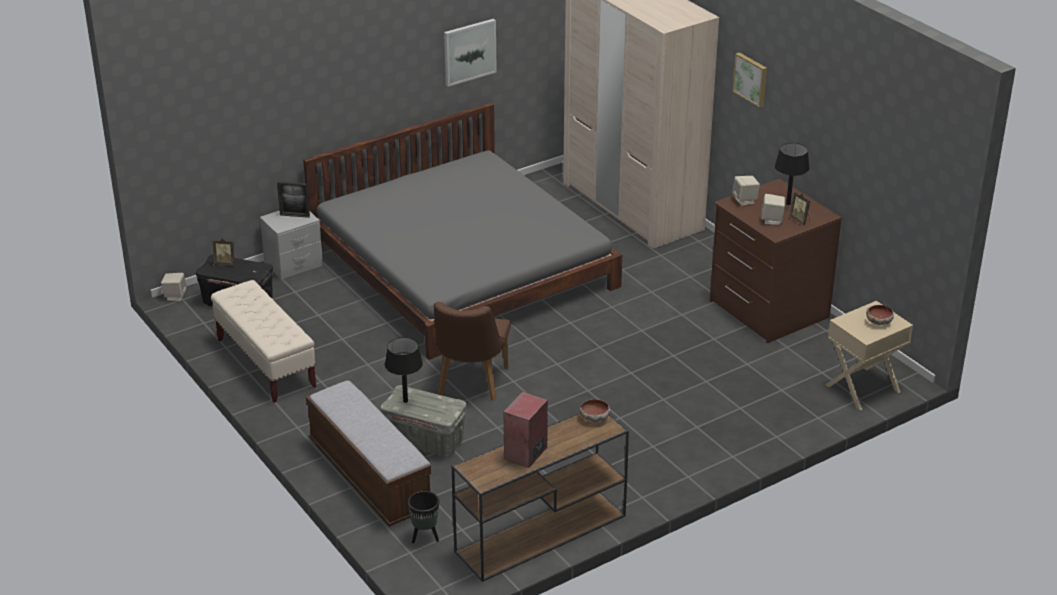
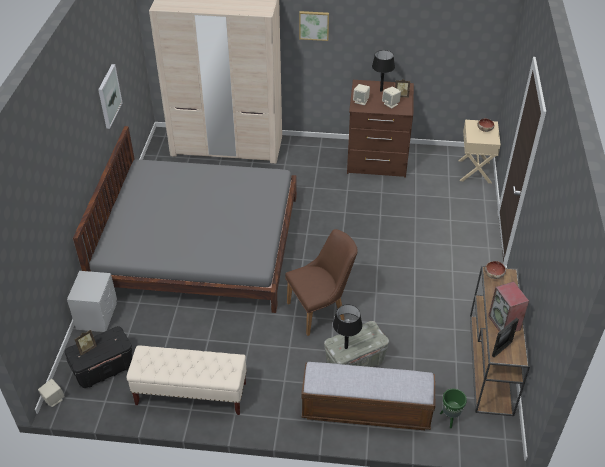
camera: 50 degrees left, 10 degrees up
picture frame [277,181,310,218] -> picture frame moved to [492,318,519,357]
black planter [408,491,439,543] -> green planter [440,389,467,428]
brown chair [434,302,511,401] -> brown chair turned 75 degrees counterclockwise [285,229,358,336]

